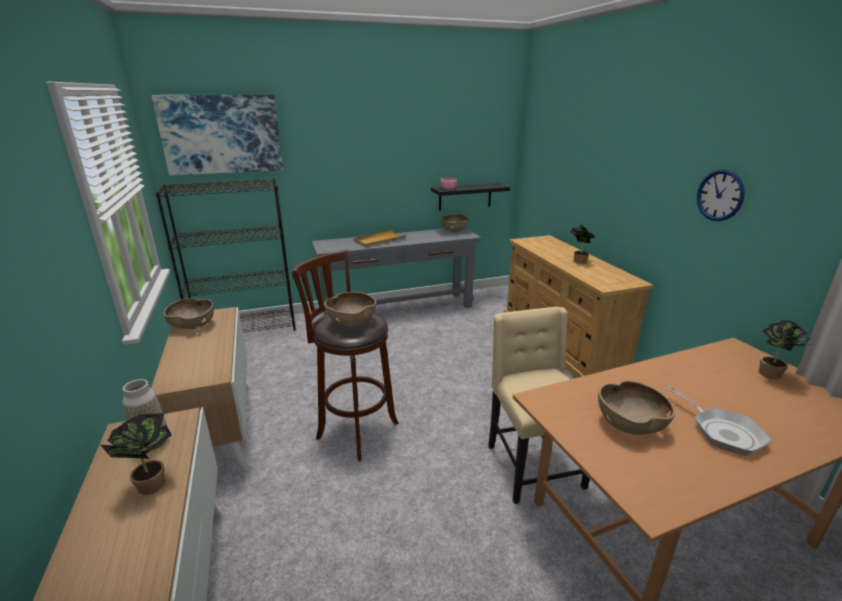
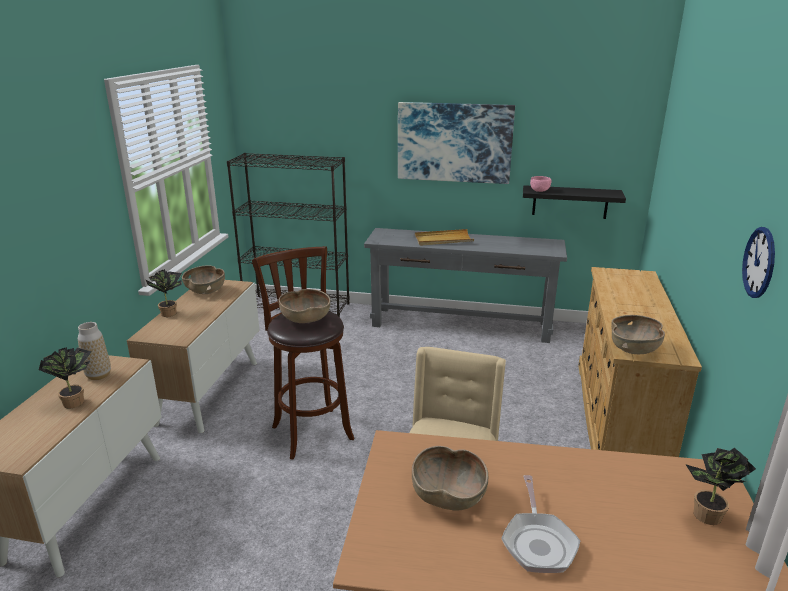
camera: 30 degrees right, 0 degrees up
picture [151,95,283,176] -> picture moved to [398,102,515,184]
brown bowl [441,214,469,232] -> brown bowl moved to [611,315,665,354]
potted plant [571,224,595,264] -> potted plant moved to [146,269,182,317]

